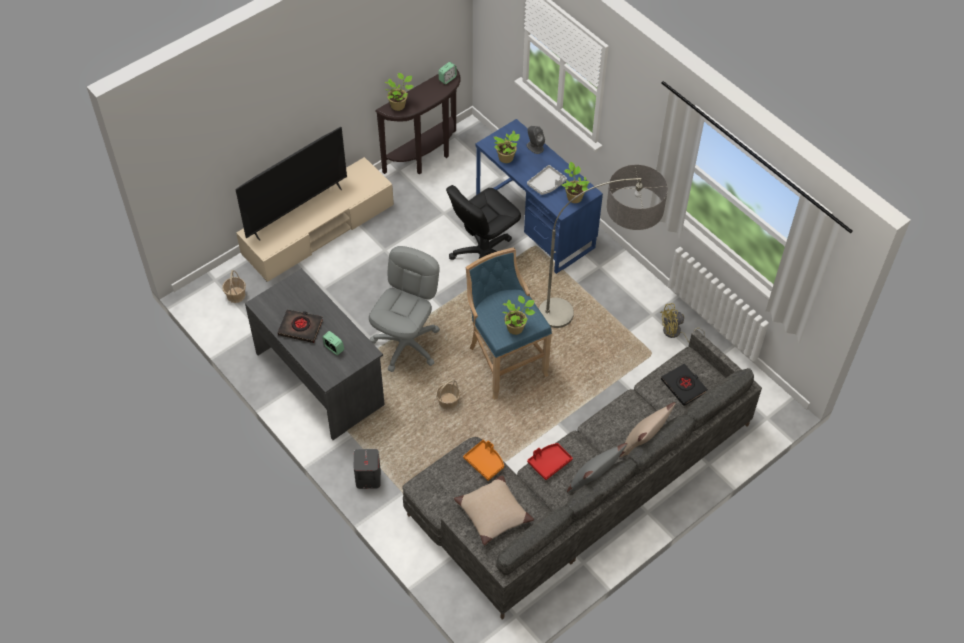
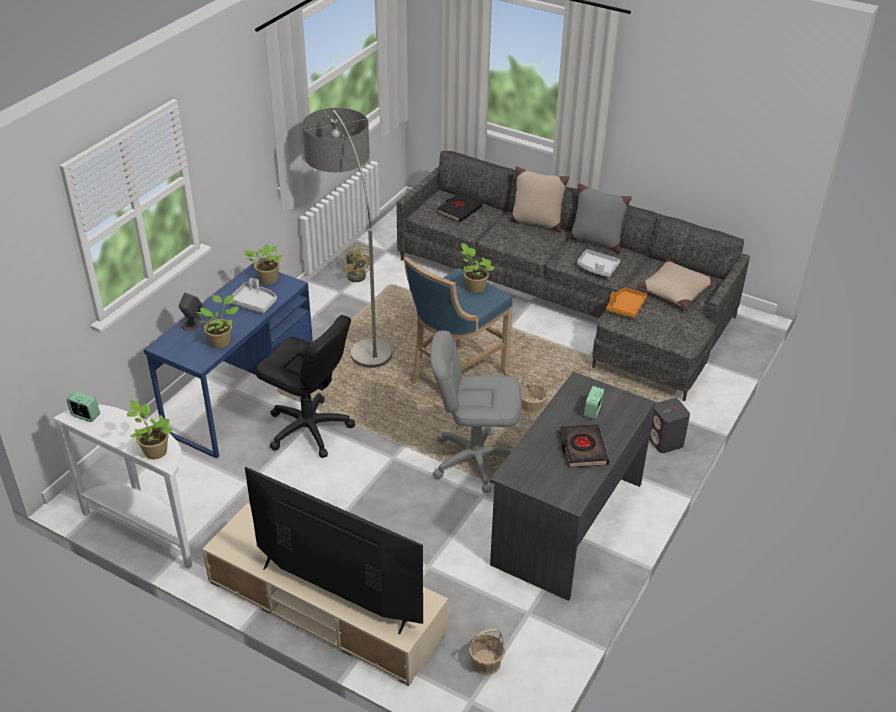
camera: 110 degrees left, 15 degrees down
brown console table [375,68,461,175] -> white console table [52,404,192,569]
red tray [527,443,573,480] -> grey tray [577,249,620,277]

